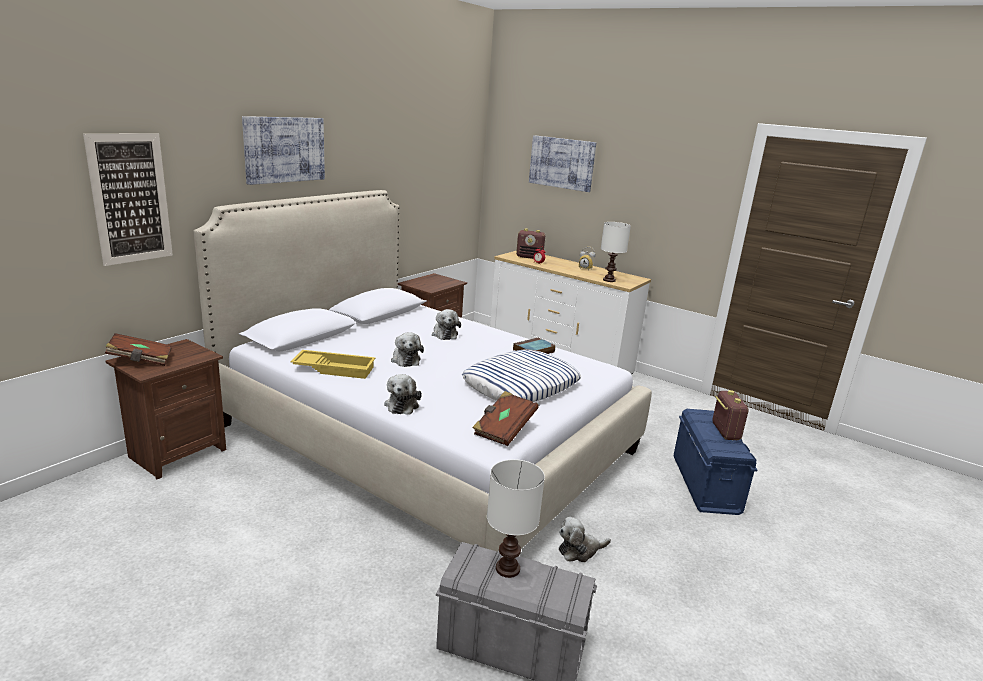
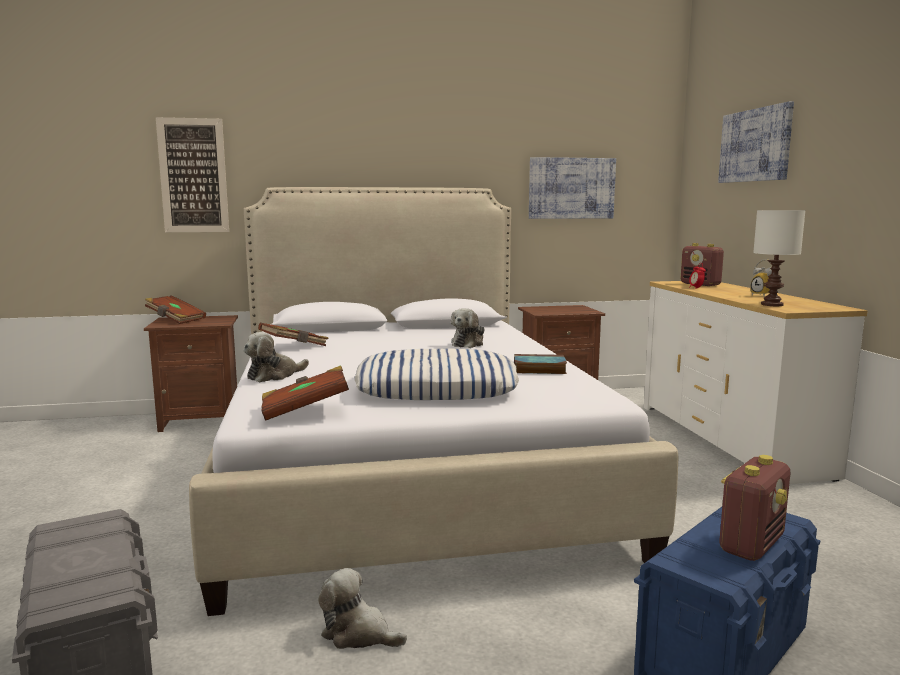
camera: 45 degrees right, 10 degrees down
picture [242,116,325,185] -> picture moved to [529,157,616,219]
yellow tray [290,350,375,379] -> brown book [258,323,329,346]
plush toy [391,332,424,367] -> none
white table lamp [487,459,545,578] -> none

